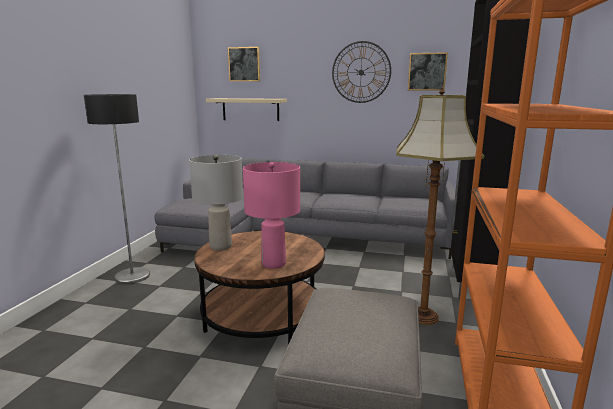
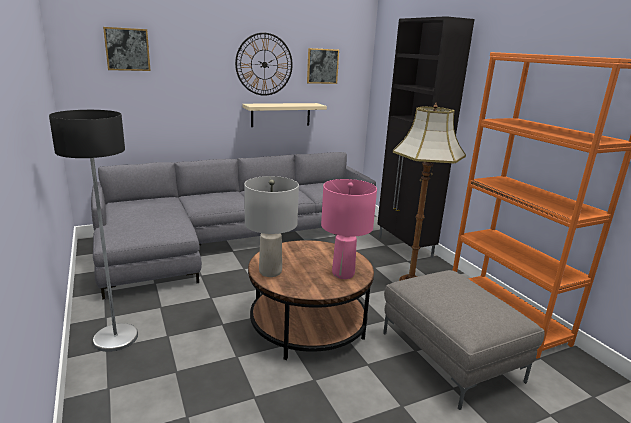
camera: 40 degrees left, 5 degrees up
beige shelf [206,98,287,121] -> beige shelf moved to [243,103,327,127]

